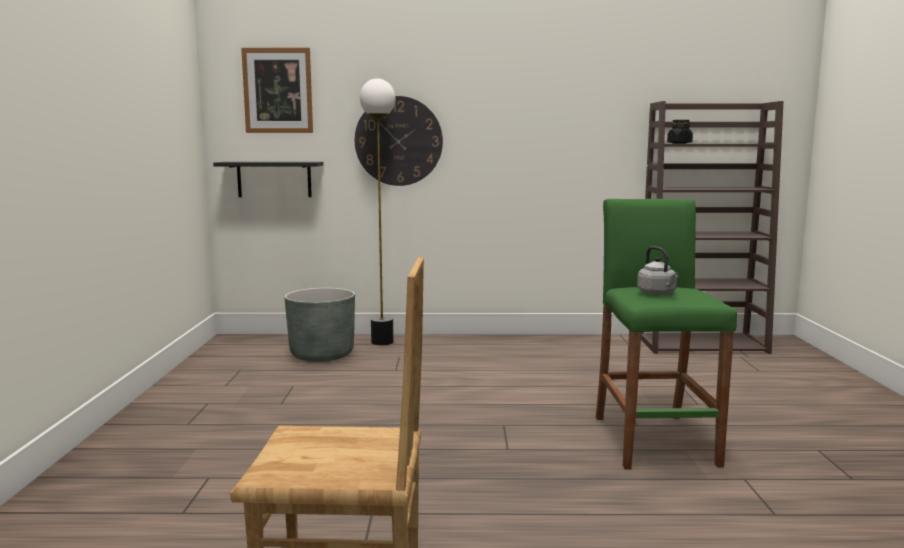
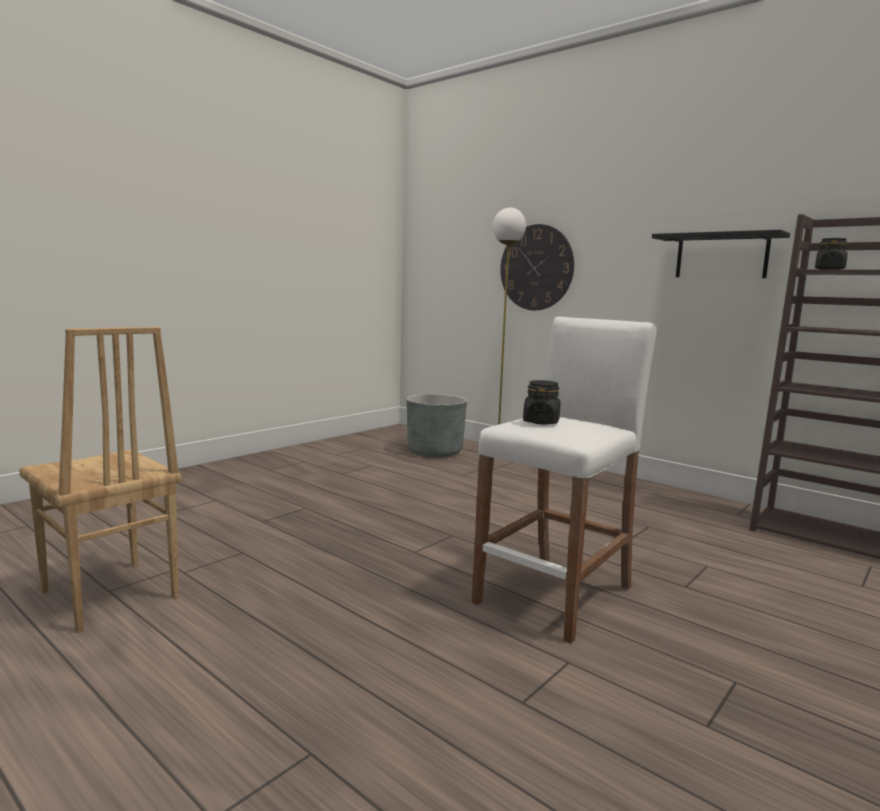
camera: 40 degrees right, 0 degrees up
black shelf [213,162,324,197] -> black shelf moved to [652,230,790,278]
picture [241,48,313,133] -> none
green stool [596,199,737,469] -> white stool [472,317,657,644]
grey kettle [637,246,678,295] -> black jar [523,380,560,424]

